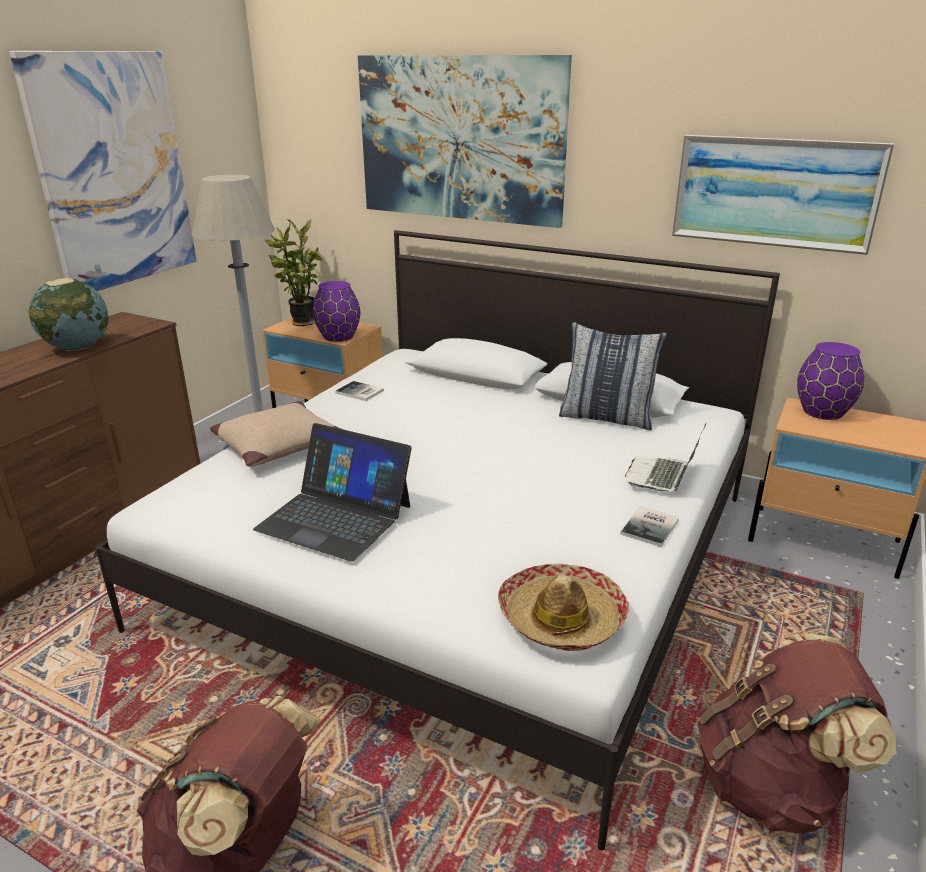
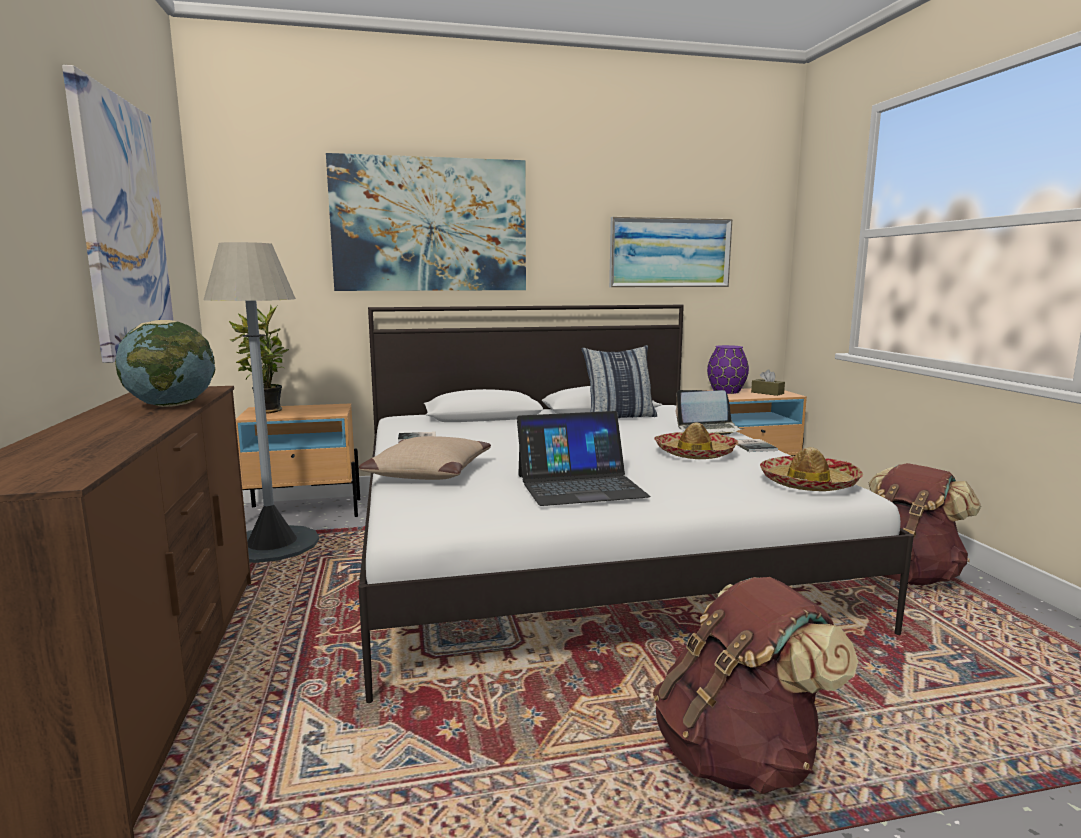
camera: 40 degrees left, 15 degrees down
purple vase [313,281,360,342] -> none
laptop [625,424,706,491] -> laptop turned 75 degrees counterclockwise [676,390,744,435]
none -> hat [654,422,738,459]
none -> brown tissue box [751,369,785,396]

